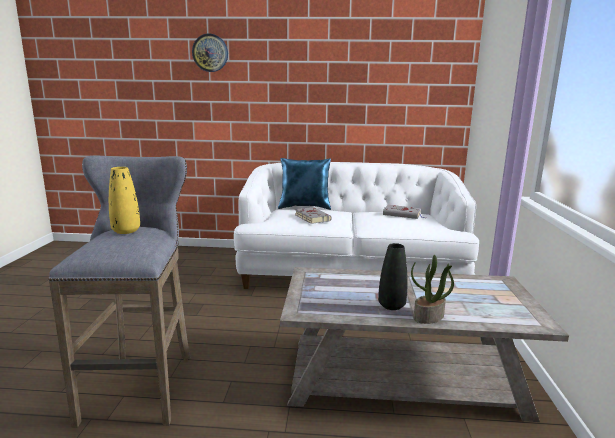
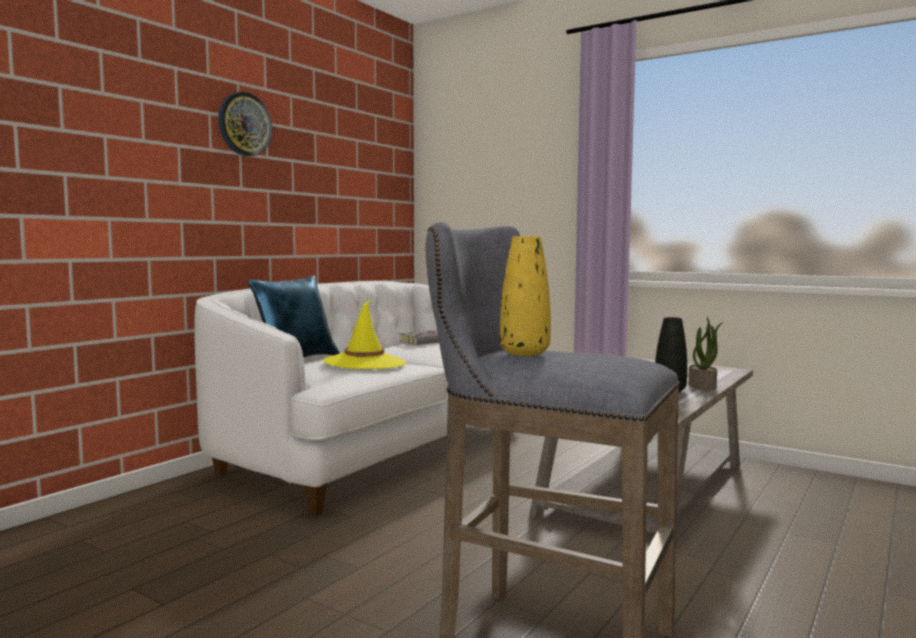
camera: 60 degrees left, 10 degrees down
wall clock [192,34,228,72] -> wall clock moved to [218,92,272,156]
grey book [295,207,332,224] -> yellow hat [323,300,406,369]

